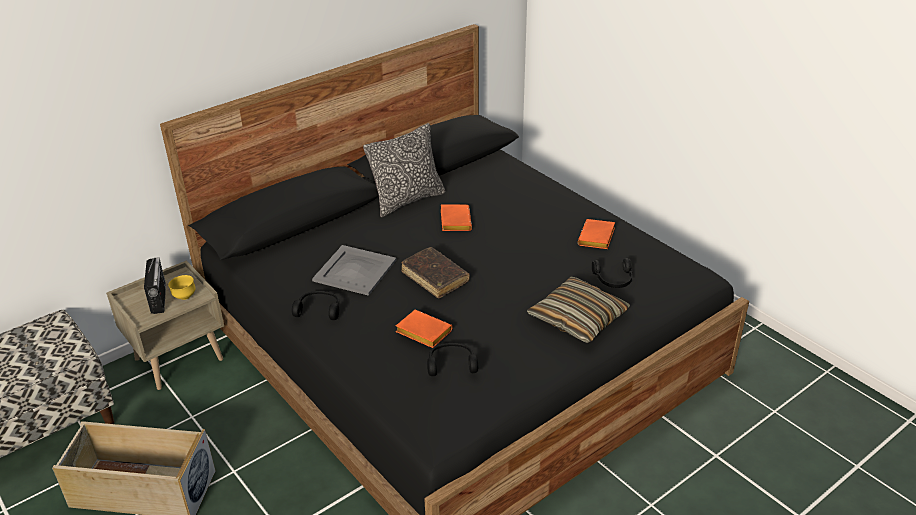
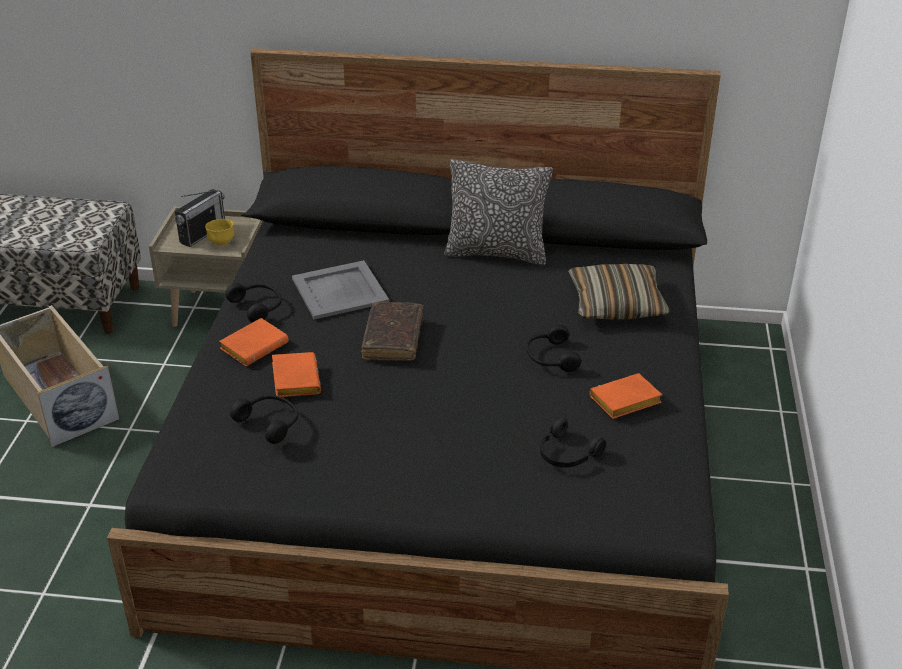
camera: 45 degrees right, 0 degrees up
orange book [441,205,472,231] -> orange book moved to [219,318,289,366]
pillow [527,276,630,343] -> pillow moved to [568,264,669,320]
none -> black headphones [526,325,581,372]

